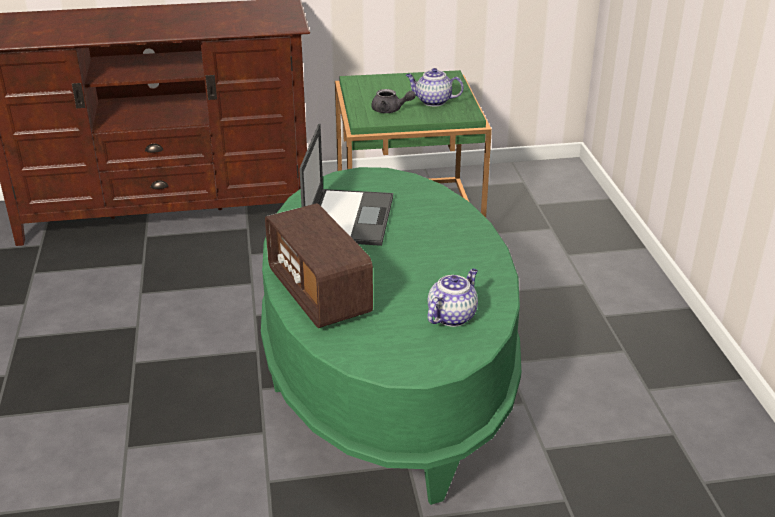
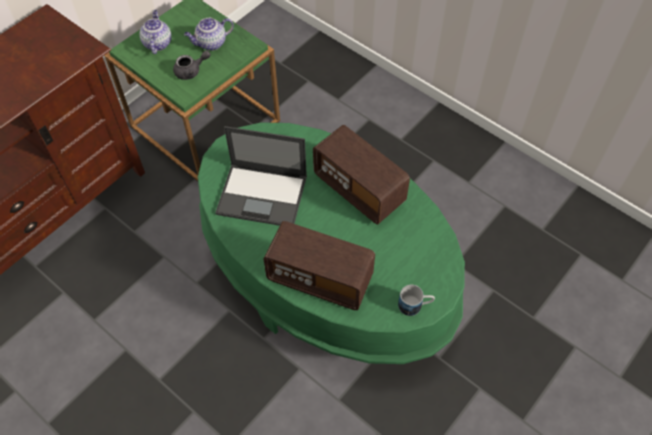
camera: 40 degrees left, 25 degrees up
laptop [299,124,393,246] -> laptop turned 135 degrees clockwise [215,126,307,226]
teapot [427,269,478,327] -> teapot moved to [139,10,171,54]
none -> radio [313,125,410,224]
none -> mug [398,285,435,316]

